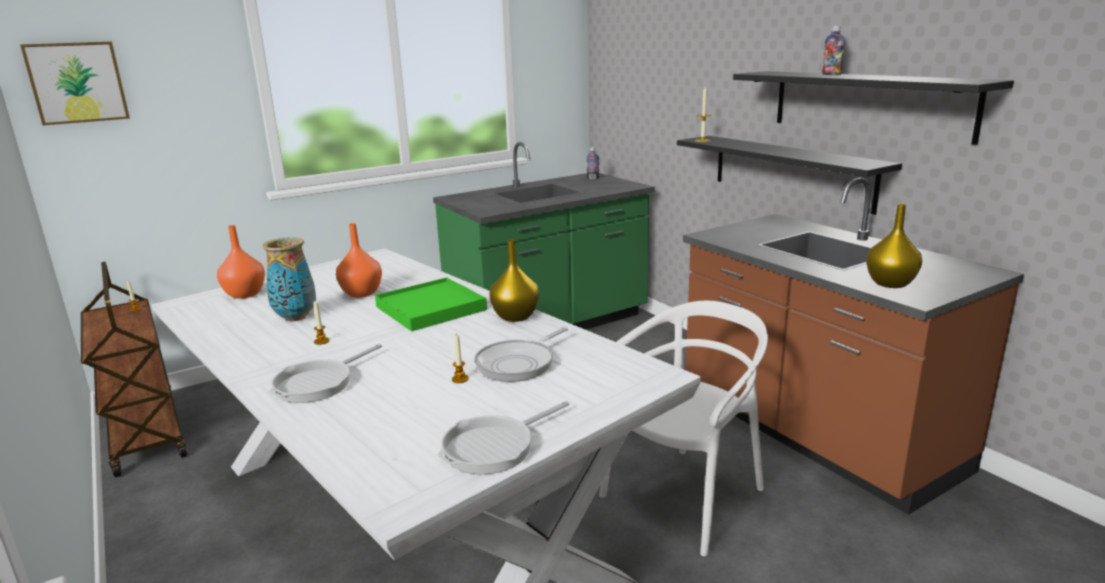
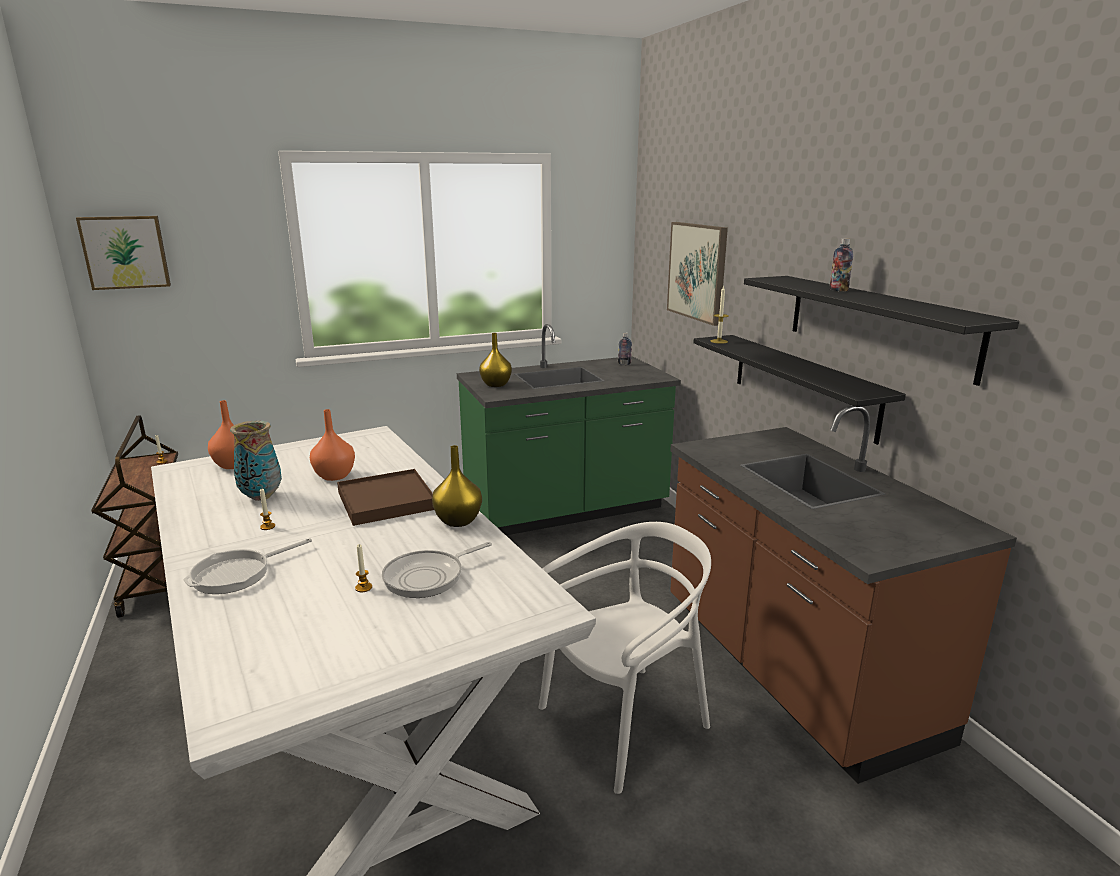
camera: 10 degrees right, 0 degrees up
green tray [375,277,487,331] -> brown tray [337,469,434,526]
frying pan [438,401,569,474] -> none
yellow vase [866,203,922,288] -> yellow vase moved to [479,333,512,387]
none -> picture [667,222,728,326]

